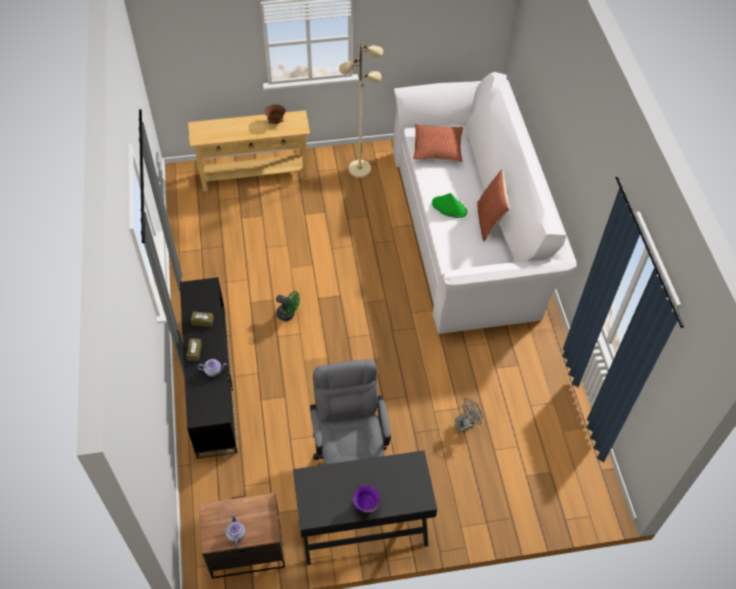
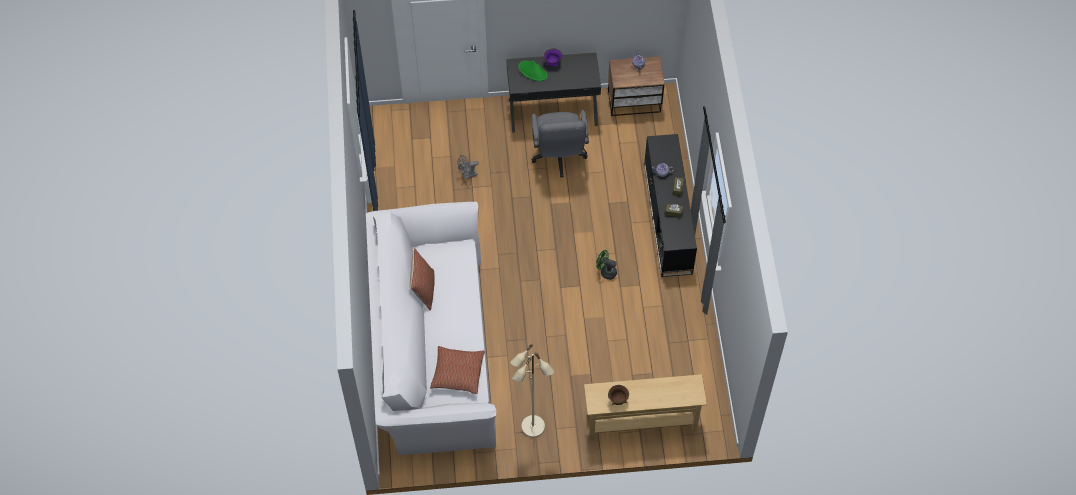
camera: 175 degrees left, 5 degrees up
green hat [432,193,467,218] -> green hat moved to [518,60,547,81]

